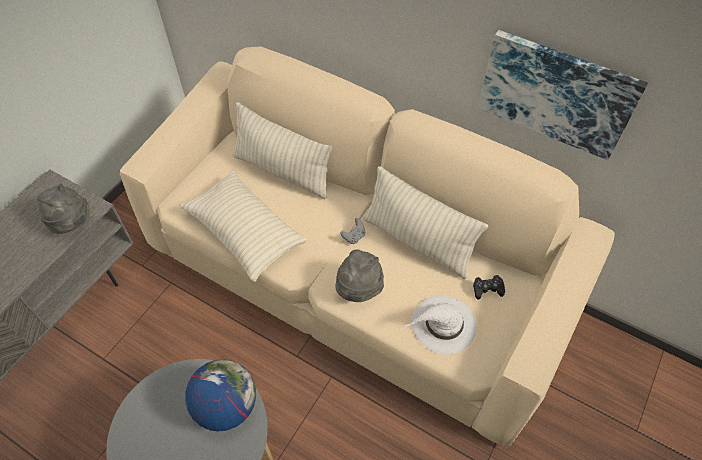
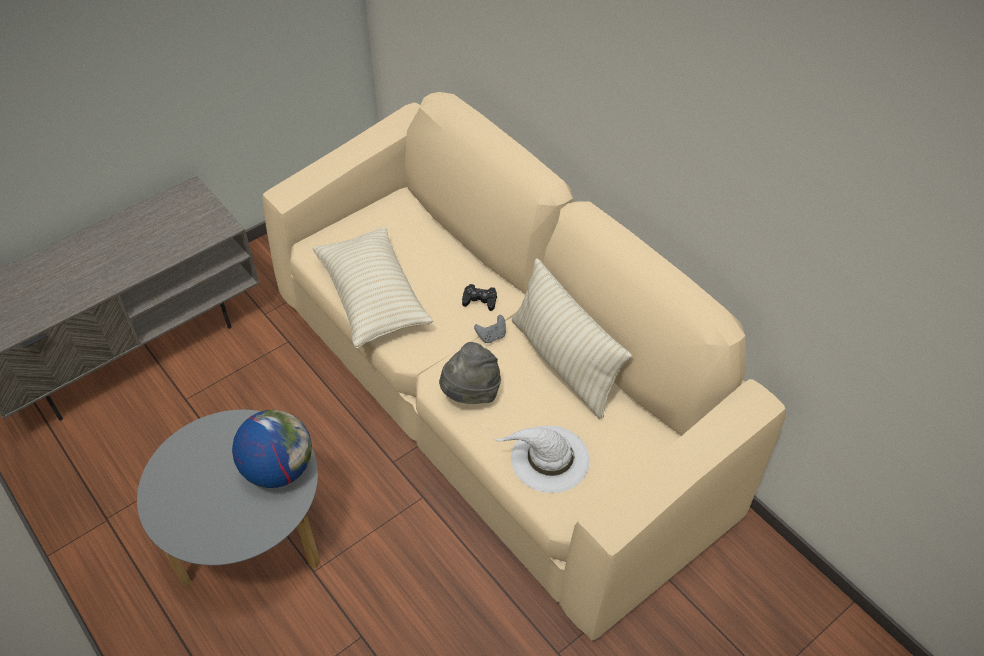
camera: 20 degrees right, 5 degrees down
grey hat [38,184,90,234] -> none
beige pillow [233,102,332,199] -> none
black game controller [473,275,505,300] -> black game controller moved to [462,284,497,311]
picture [478,30,648,160] -> none

